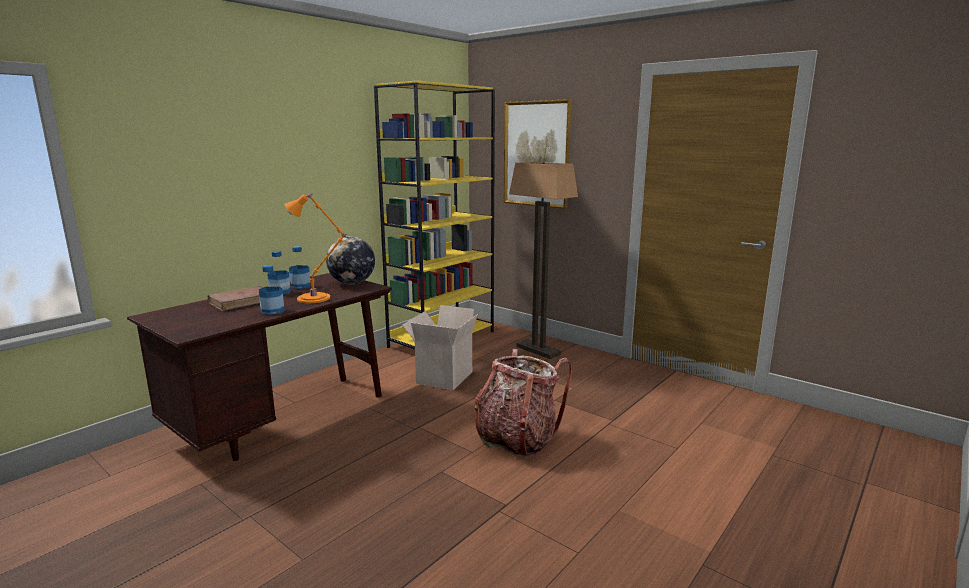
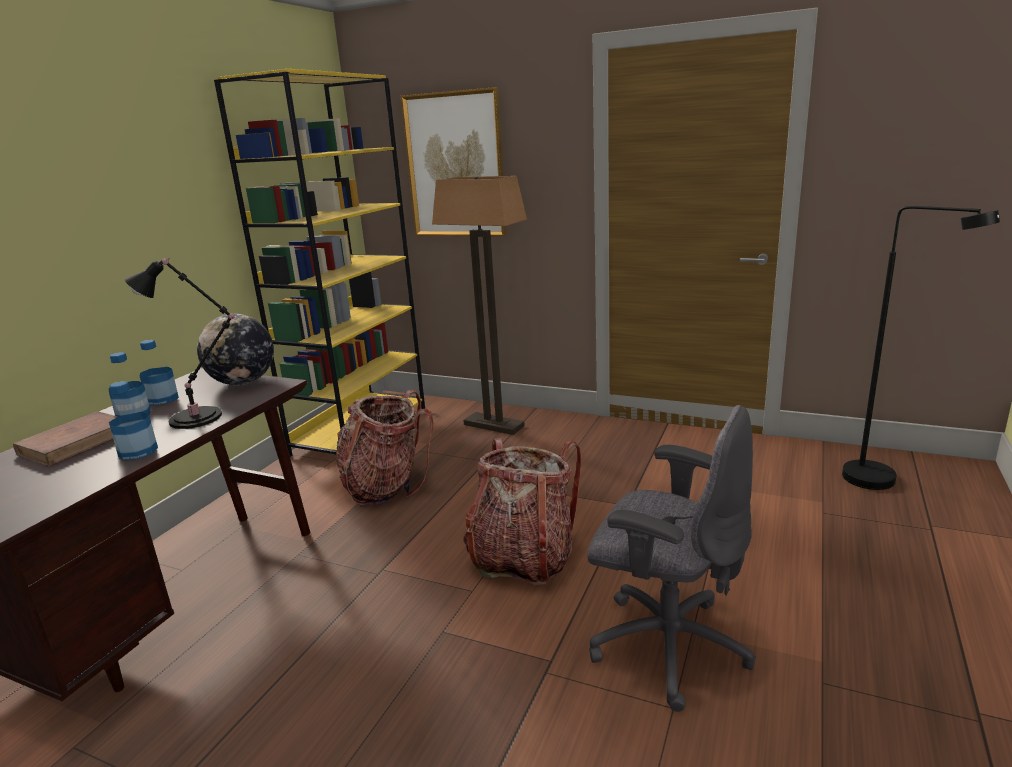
camera: 15 degrees left, 5 degrees up
orange table lamp [284,194,347,303] -> black table lamp [124,258,236,429]
cardboard box [402,305,478,390] -> backpack [336,390,433,505]
none -> grey office chair [587,405,756,712]
none -> black floor lamp [842,206,1000,490]

